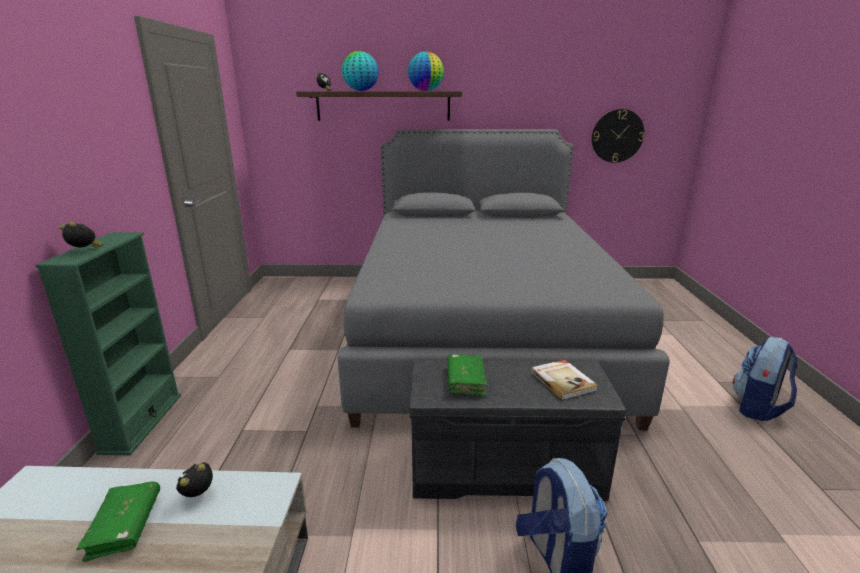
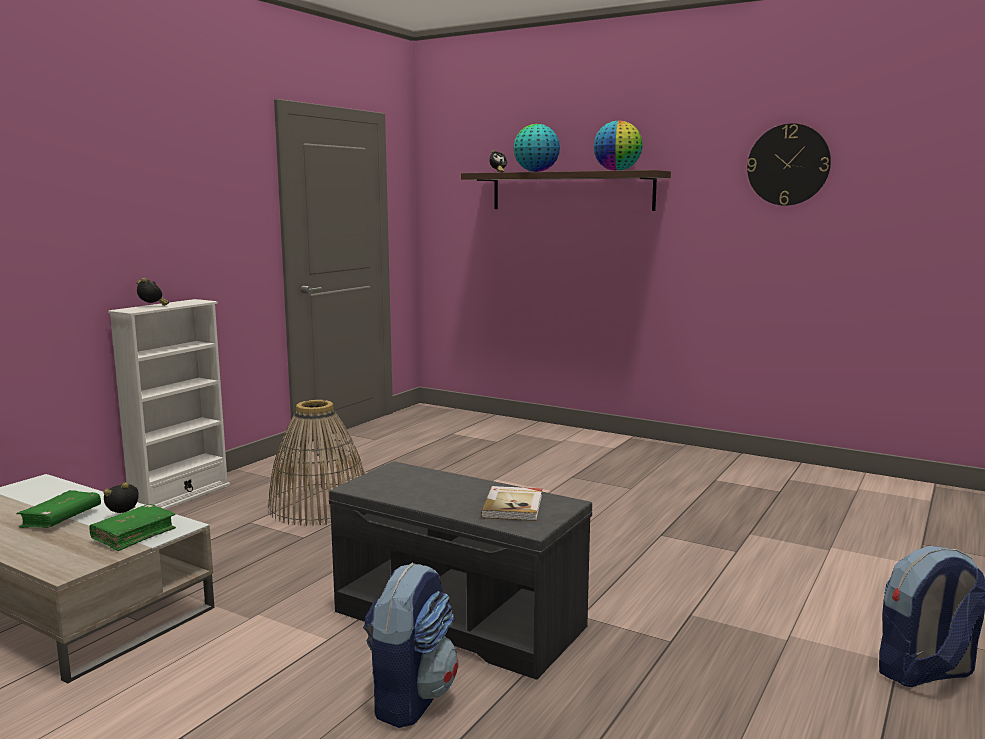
camera: 30 degrees right, 10 degrees down
green bookcase [35,232,181,455] -> white bookcase [108,299,230,510]
grey bed [338,129,670,431] -> none
green book [447,354,488,396] -> green book moved to [89,504,176,551]
wall clock [592,109,645,163] -> wall clock moved to [747,123,831,206]
none -> basket [268,400,365,526]

